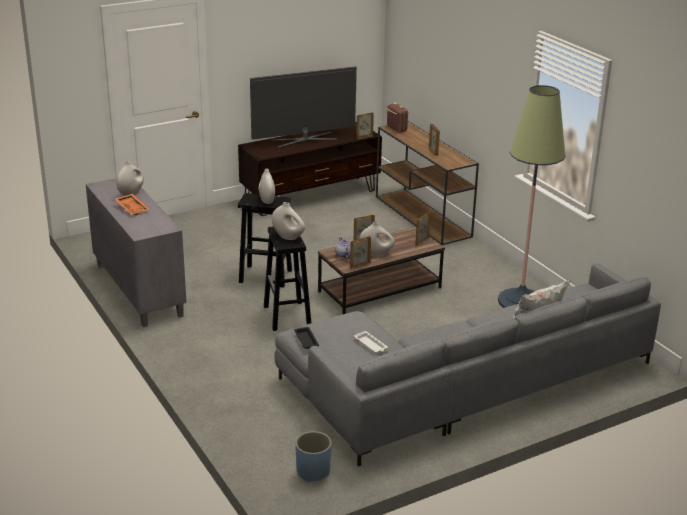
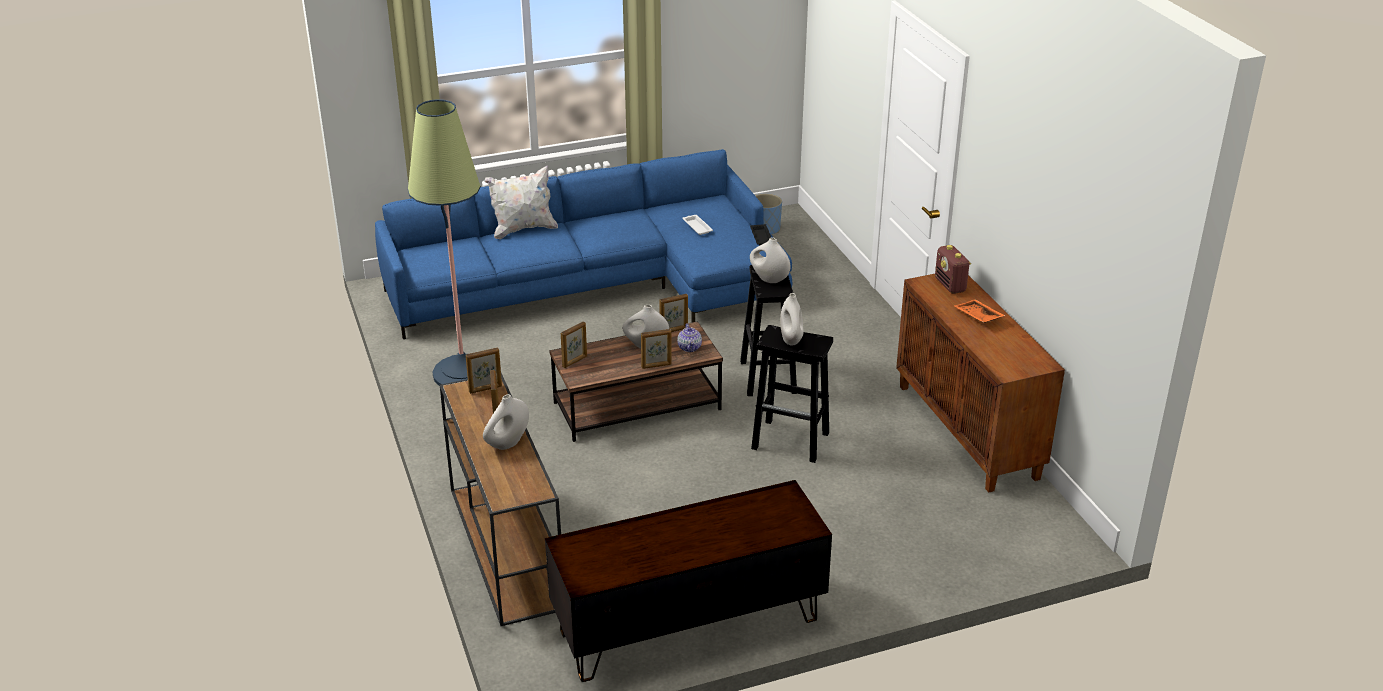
camera: 170 degrees left, 5 degrees up
grey cabinet [86,178,187,327] -> brown cabinet [896,274,1065,493]
white vase [116,161,144,196] -> white vase moved to [483,394,529,450]
television [250,66,357,148] -> none
grey sofa [274,263,661,467] -> blue sofa [375,149,792,339]
picture frame [356,112,374,140] -> picture frame moved to [466,348,502,394]
radio [387,103,408,132] -> radio moved to [935,245,971,294]

